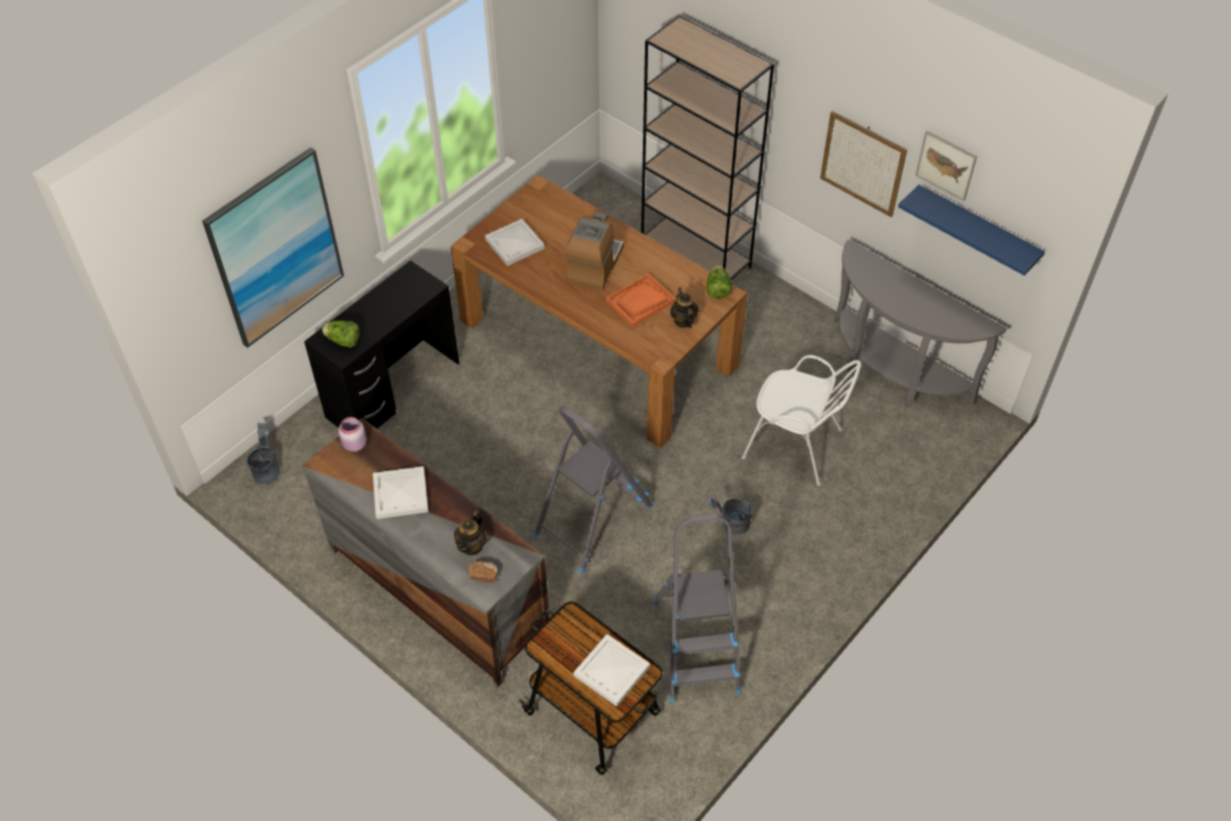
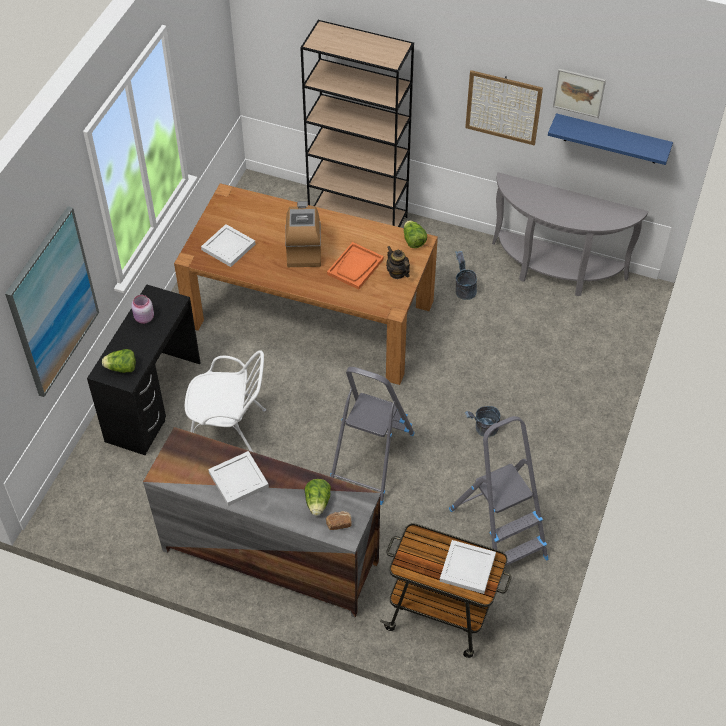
camera: 20 degrees left, 0 degrees up
grey bucket [247,422,280,484] -> grey bucket moved to [455,251,477,300]
pink jar [338,417,367,452] -> pink jar moved to [131,295,154,324]
teapot [454,509,486,556] -> lettuce [305,479,331,516]
white chair [741,355,861,486] -> white chair moved to [185,350,266,452]

